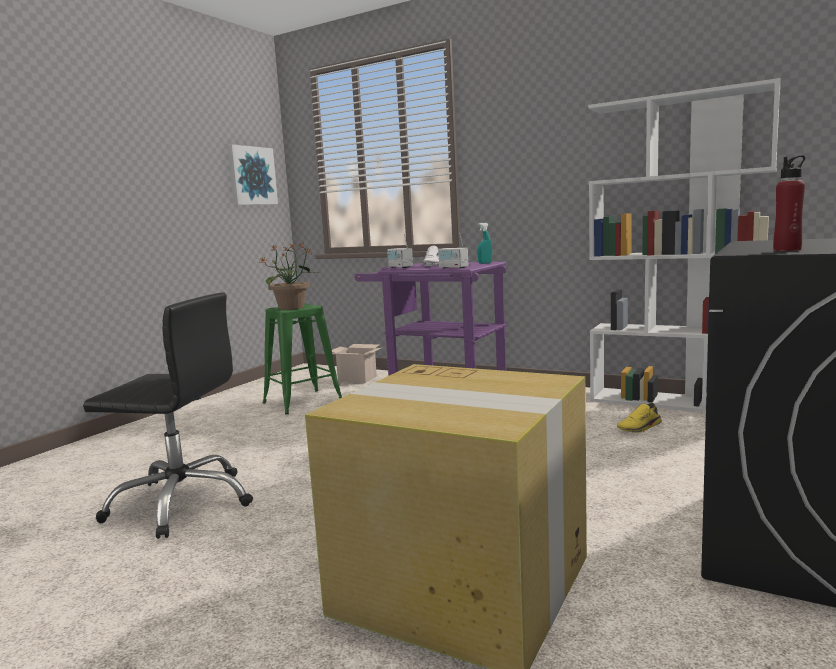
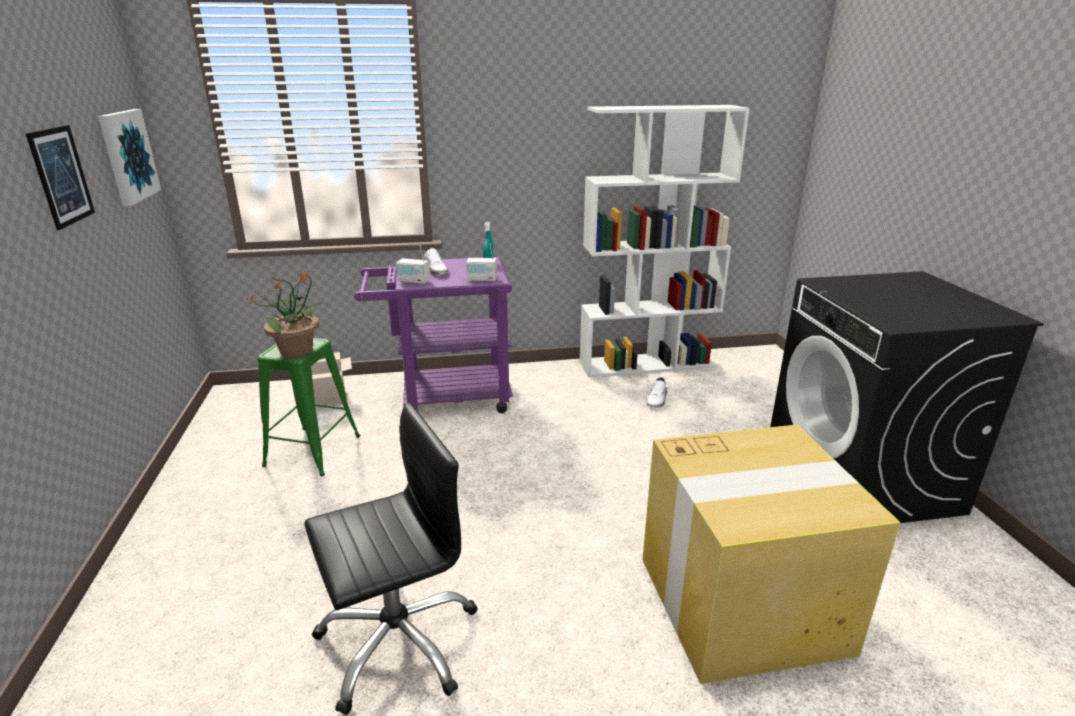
camera: 40 degrees left, 15 degrees up
yellow shoe [617,403,662,433] -> white shoe [647,377,668,408]
red bottle [773,155,805,251] -> none
none -> picture [26,125,95,230]

